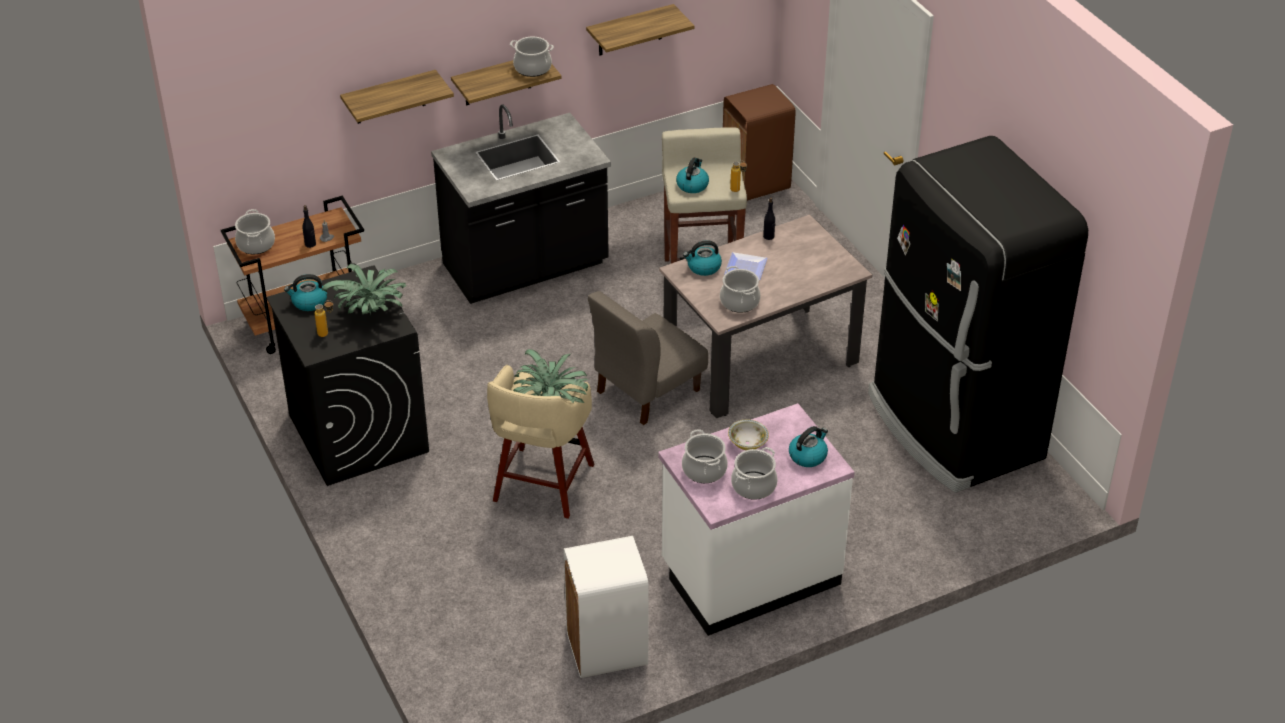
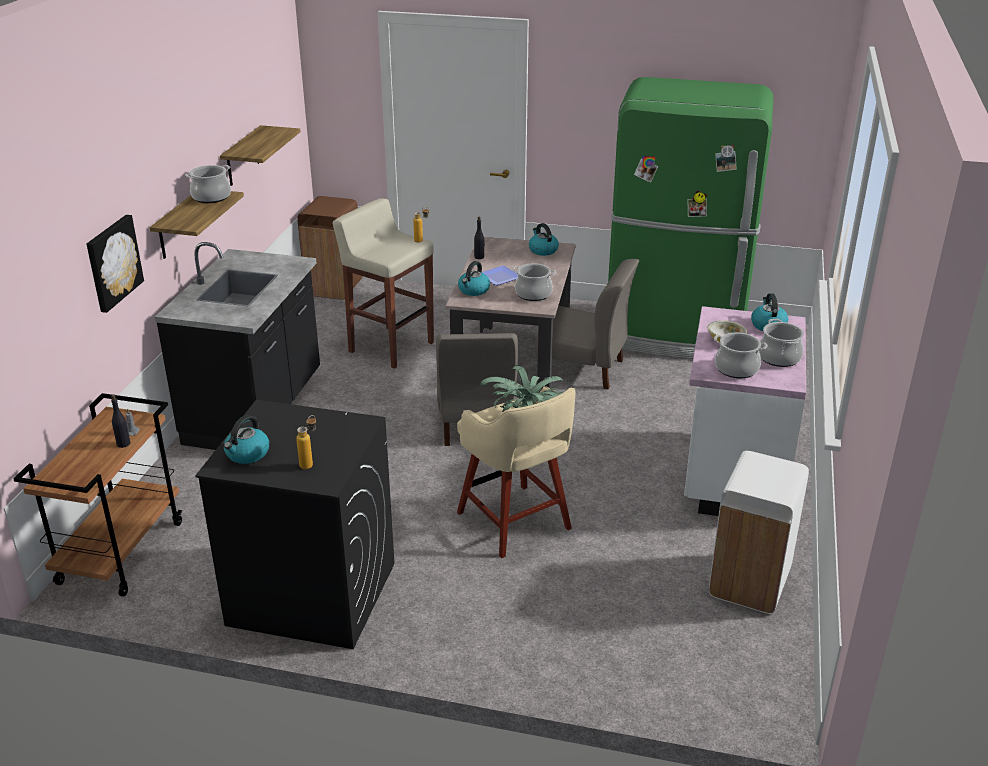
camera: 50 degrees left, 10 degrees down
cooking pot [235,209,275,254] -> none
potted plant [322,264,407,315] -> none
shelf [340,70,454,124] -> picture [87,215,144,313]
kettle [676,158,709,193] -> kettle moved to [529,223,559,256]
black fridge [868,136,1088,493] -> green fridge [608,77,774,359]
none -> grey chair [535,259,639,390]

